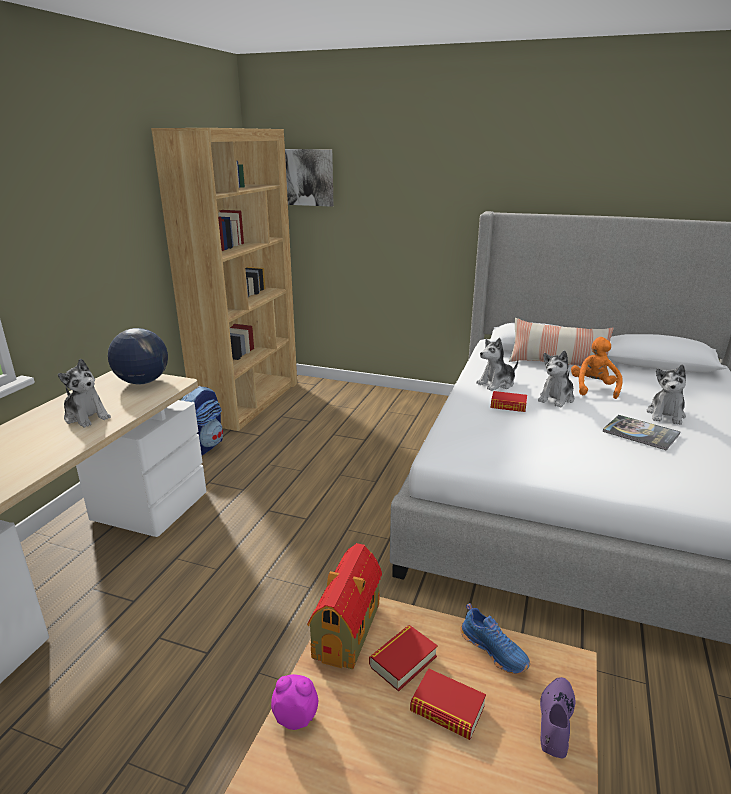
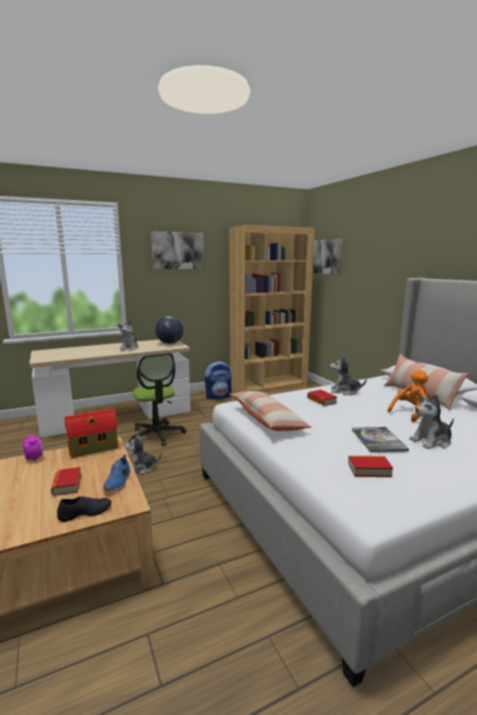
camera: 45 degrees right, 10 degrees down
book [369,625,438,691] -> book moved to [348,456,393,477]
plush toy [538,350,574,408] -> plush toy moved to [125,435,161,474]
purple shoe [540,677,575,758] -> black shoe [57,496,112,522]
none -> office chair [129,353,186,447]
none -> picture [151,231,204,269]
none -> pillow [230,391,311,431]

